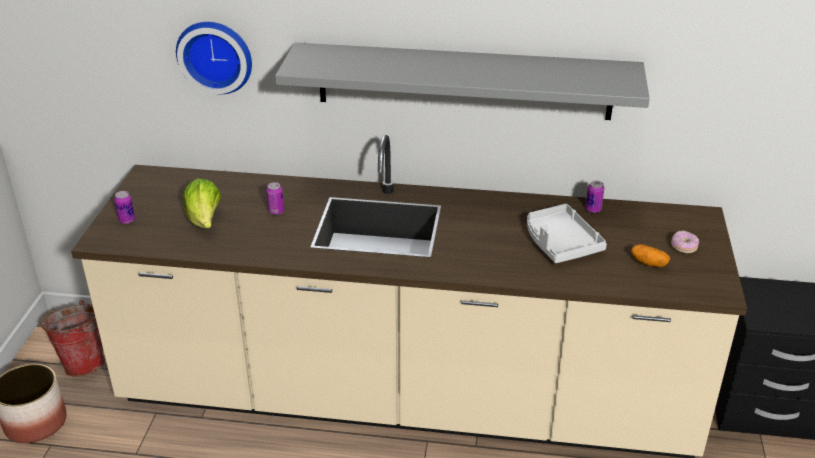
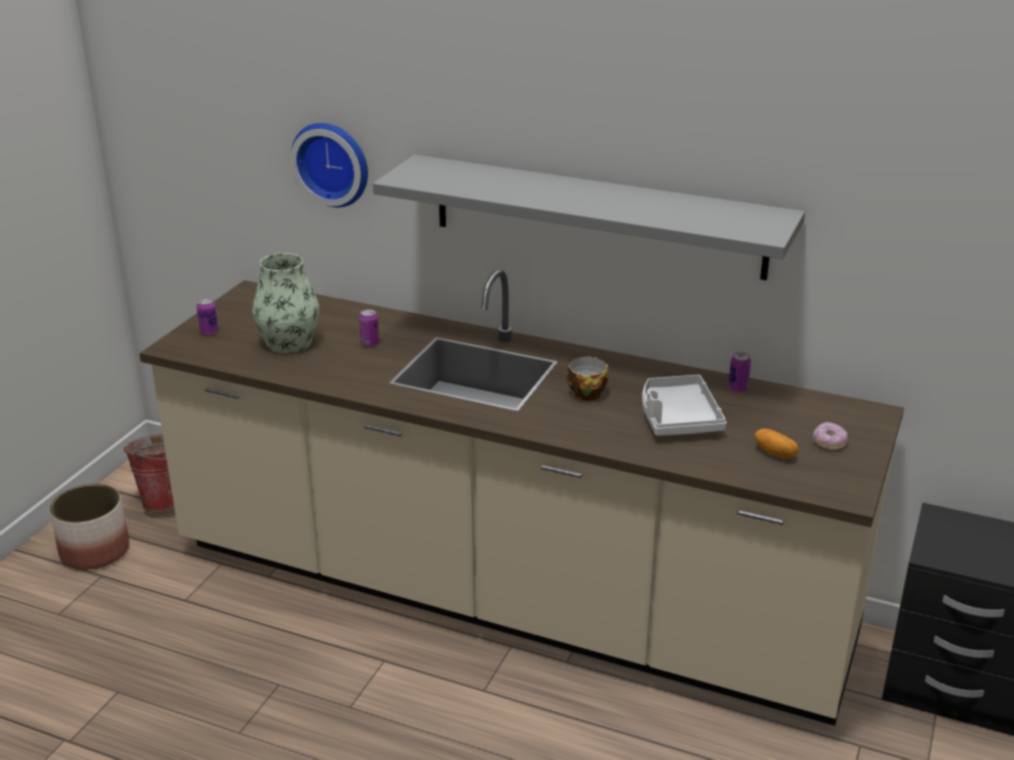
camera: 15 degrees right, 5 degrees down
lettuce [183,179,221,228] -> vase [252,253,319,354]
none -> cup [567,357,608,401]

